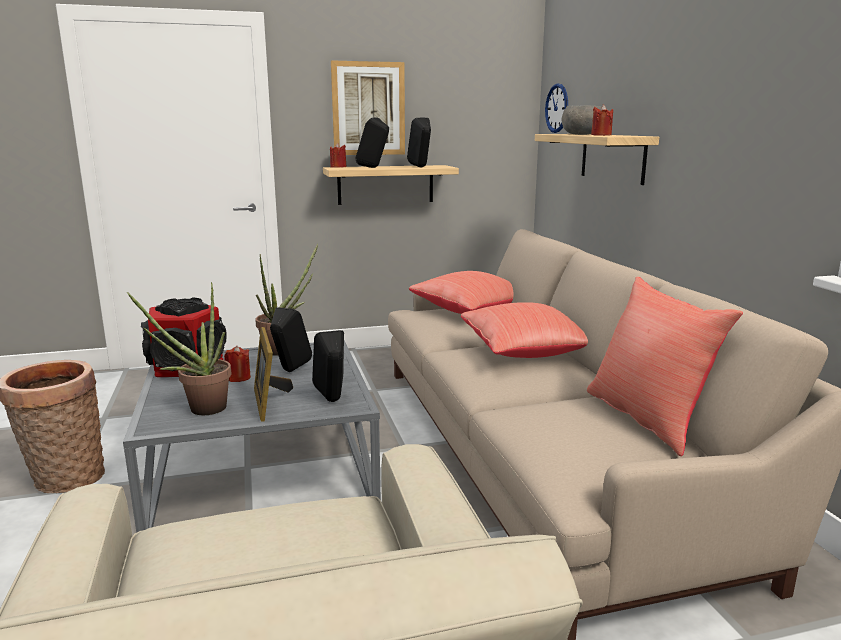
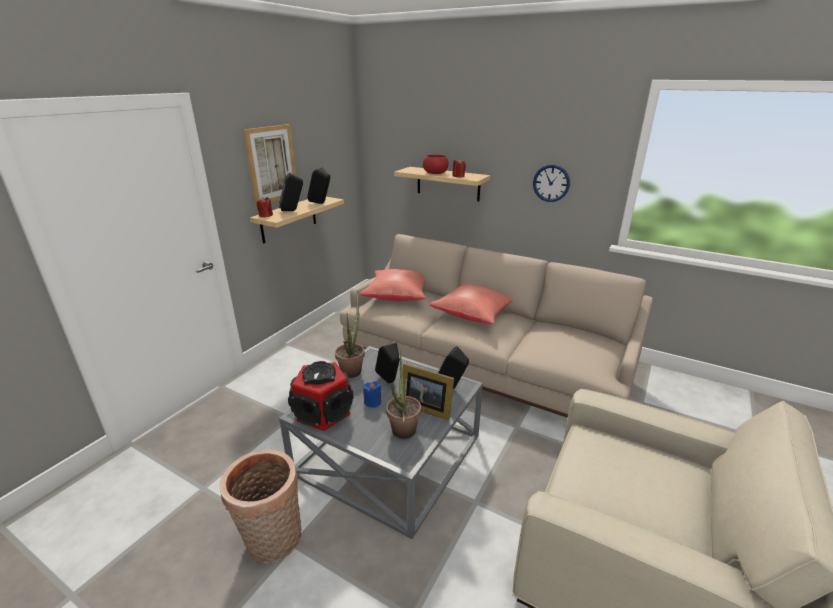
camera: 45 degrees left, 10 degrees up
red candle [224,346,251,382] -> blue candle [363,381,381,408]
wall clock [545,83,568,133] -> wall clock moved to [533,165,570,202]
grey bowl [561,105,602,135] -> red bowl [423,155,449,174]
red pillow [587,277,743,456] -> none

